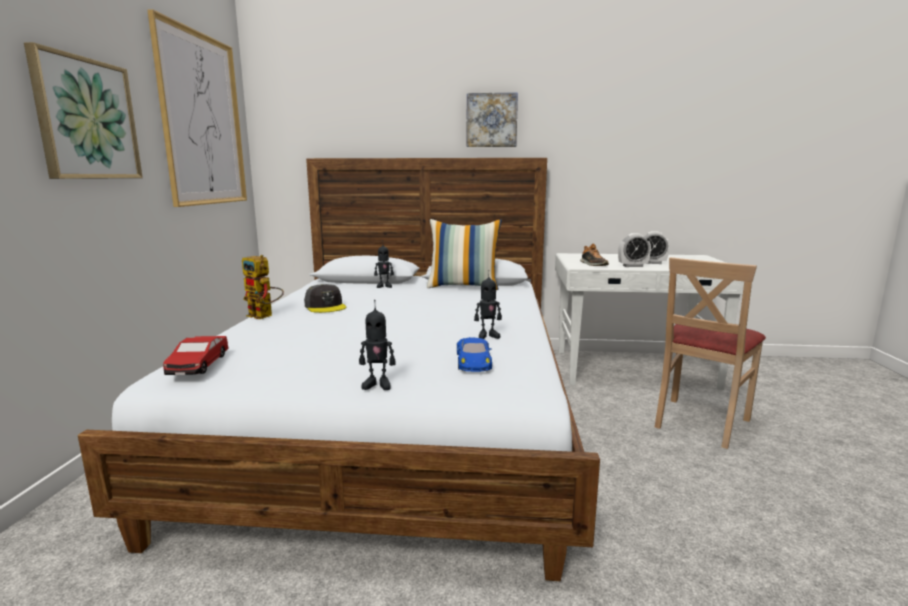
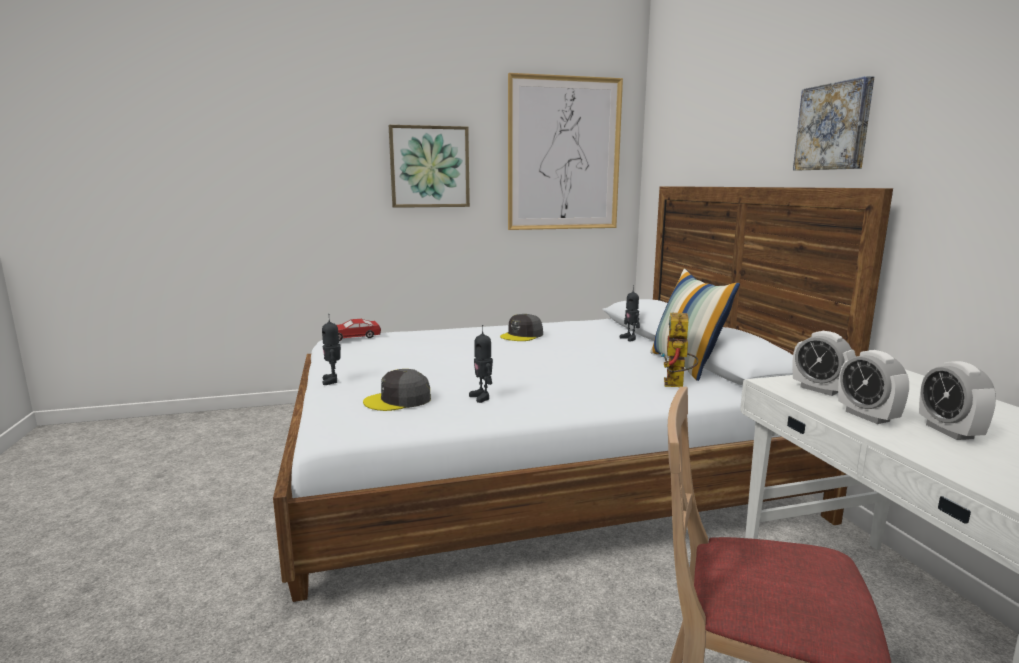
camera: 70 degrees right, 0 degrees up
toy robot [242,255,284,319] -> toy robot moved to [661,313,699,387]
blue toy car [456,337,492,372] -> grey cap [363,369,431,411]
shoe [580,244,609,266] -> alarm clock [792,331,856,396]

